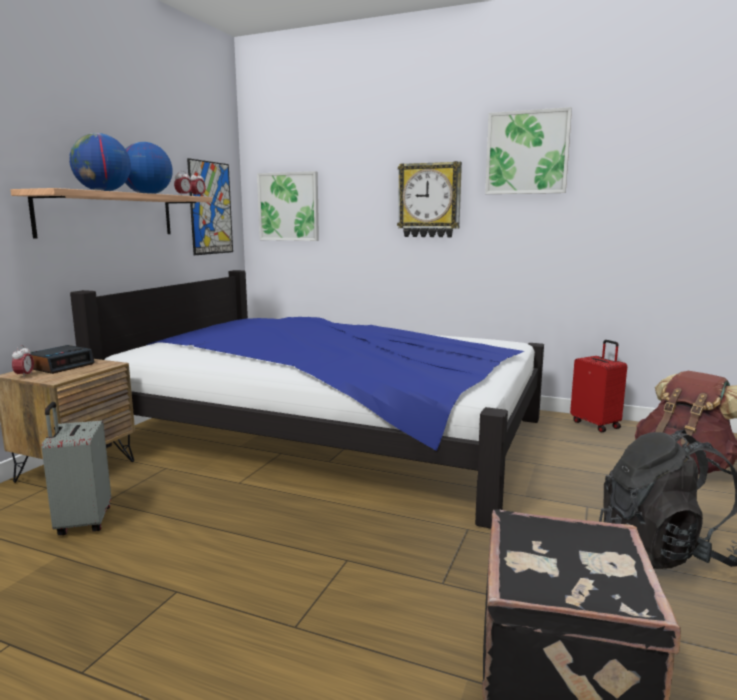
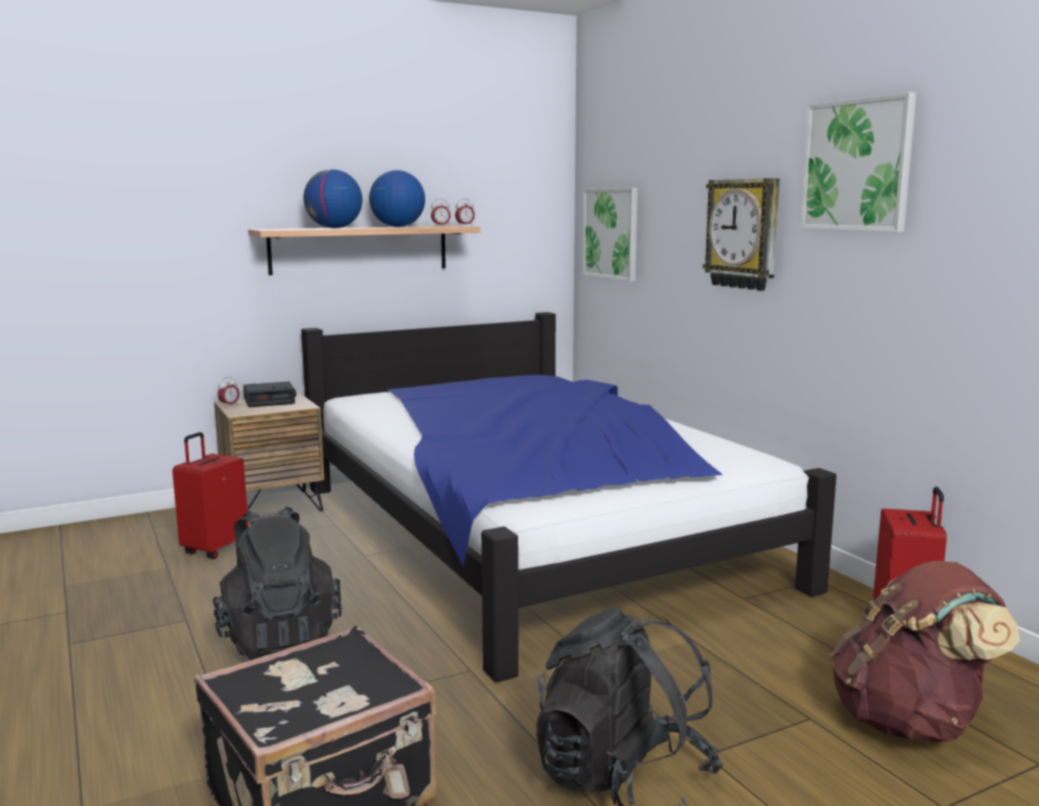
camera: 40 degrees right, 0 degrees up
grey suitcase [42,402,111,535] -> red suitcase [172,432,249,559]
picture [187,158,233,255] -> none
none -> black backpack [213,506,341,660]

